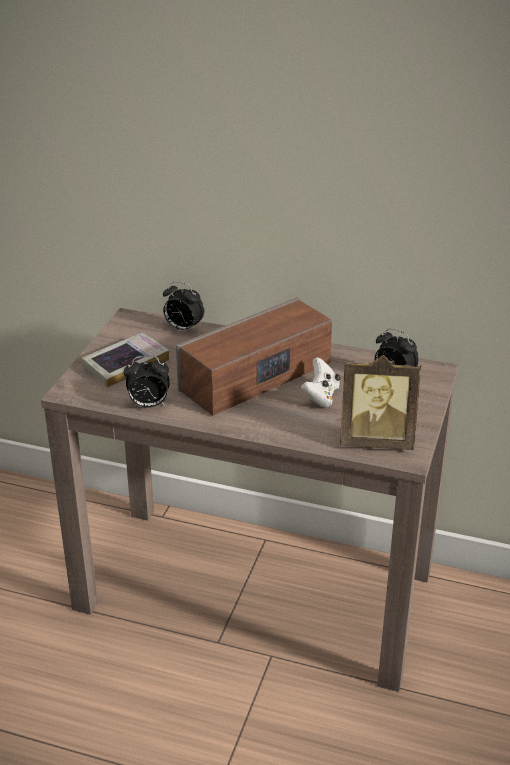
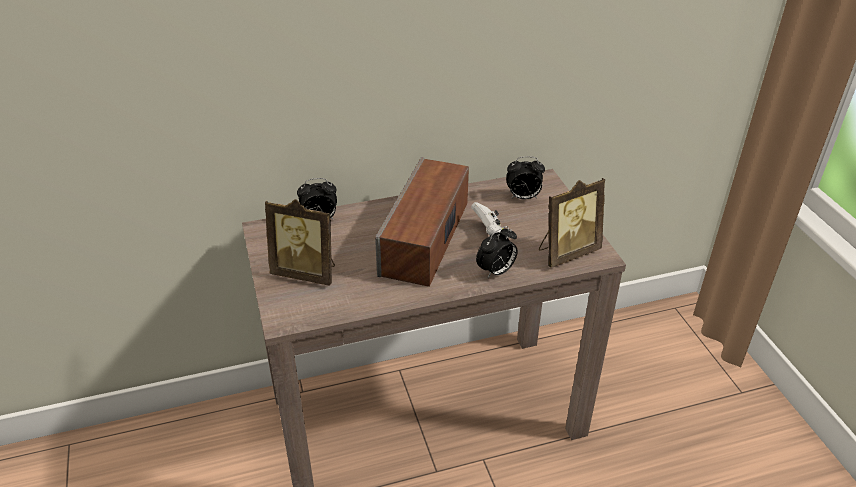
camera: 35 degrees left, 5 degrees up
book [81,333,169,388] -> picture frame [265,199,335,286]
alarm clock [124,356,170,407] -> alarm clock moved to [476,226,518,279]

